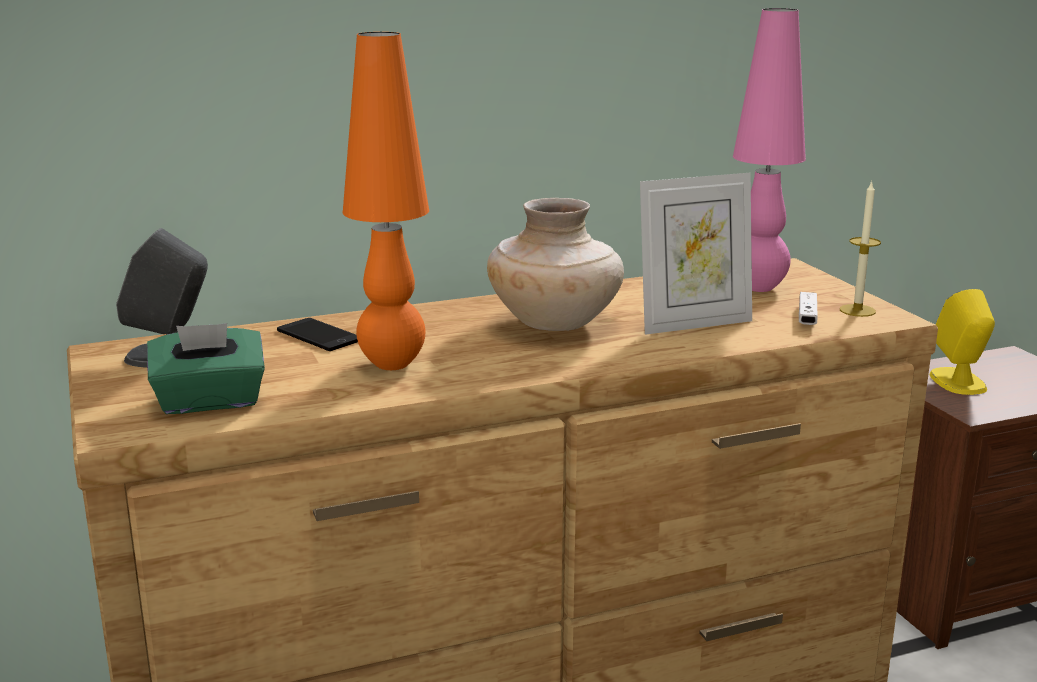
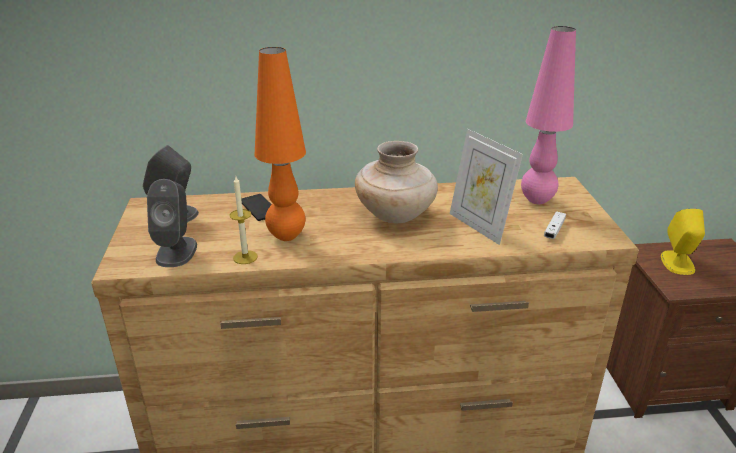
camera: 15 degrees right, 10 degrees up
green tissue box [147,323,265,414] -> grey speaker [147,179,197,267]
picture frame [640,173,752,335] -> picture frame turned 60 degrees clockwise [450,129,523,245]
candle [840,180,881,317] -> candle moved to [230,177,258,264]

